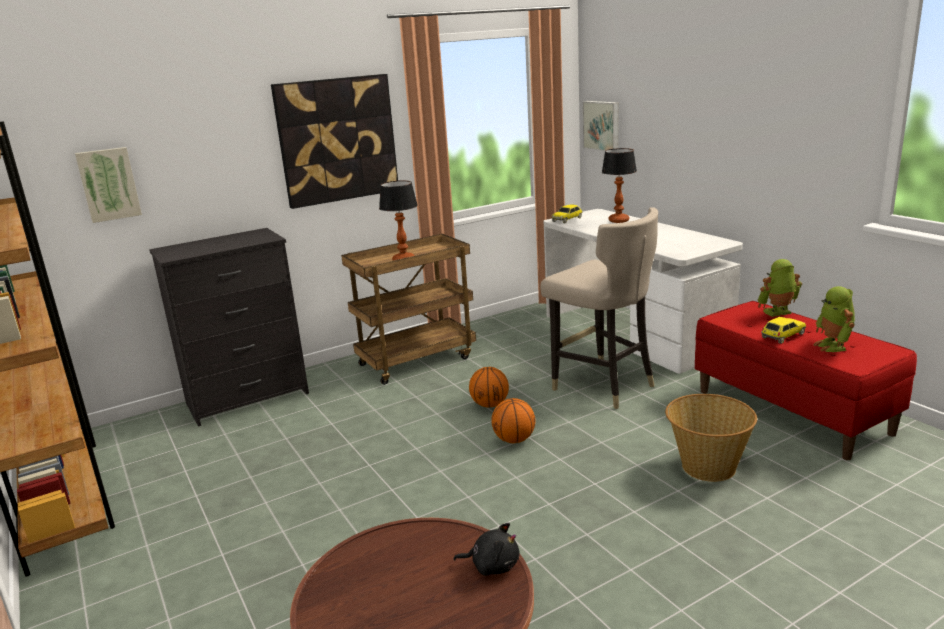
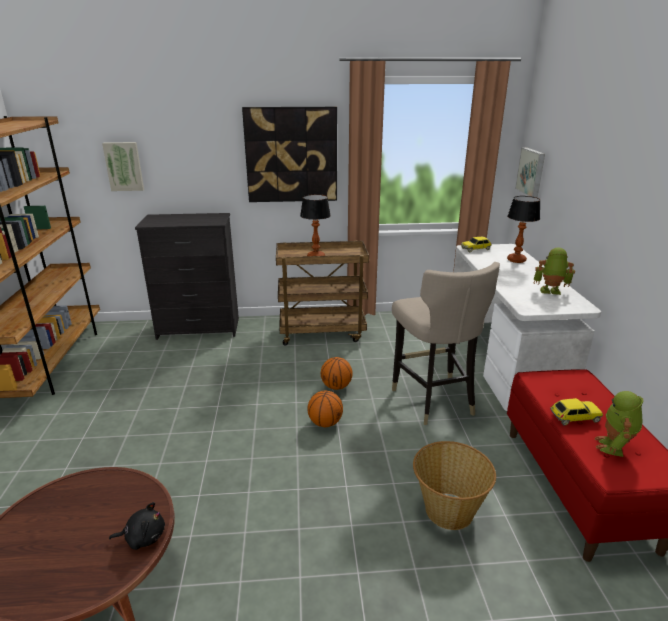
camera: 25 degrees right, 5 degrees up
black plush toy [453,523,520,576] -> black plush toy turned 45 degrees counterclockwise [109,502,165,550]
toy robot [758,259,802,317] -> toy robot moved to [534,247,575,295]

